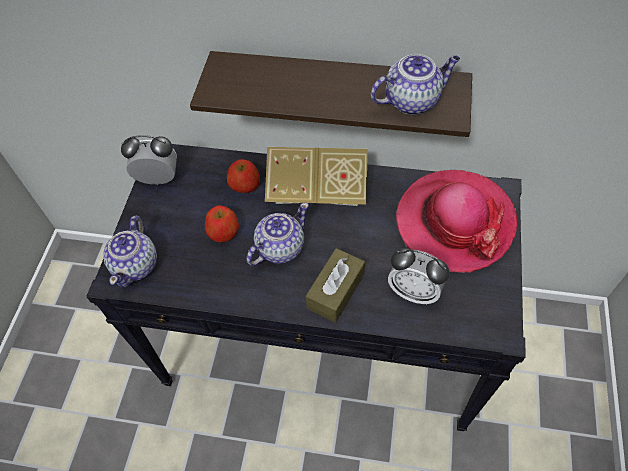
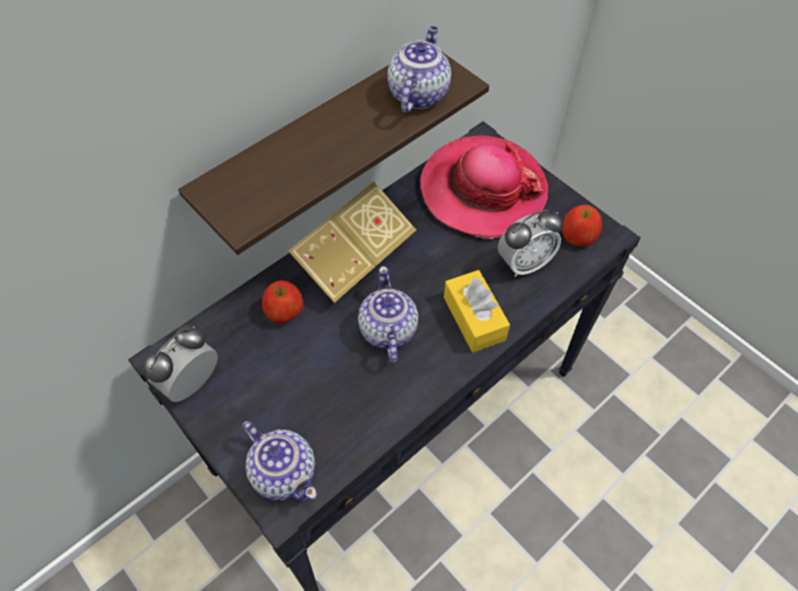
camera: 55 degrees left, 0 degrees up
apple [205,205,239,242] -> apple moved to [562,205,602,246]
brown tissue box [306,248,365,323] -> yellow tissue box [444,270,510,352]

